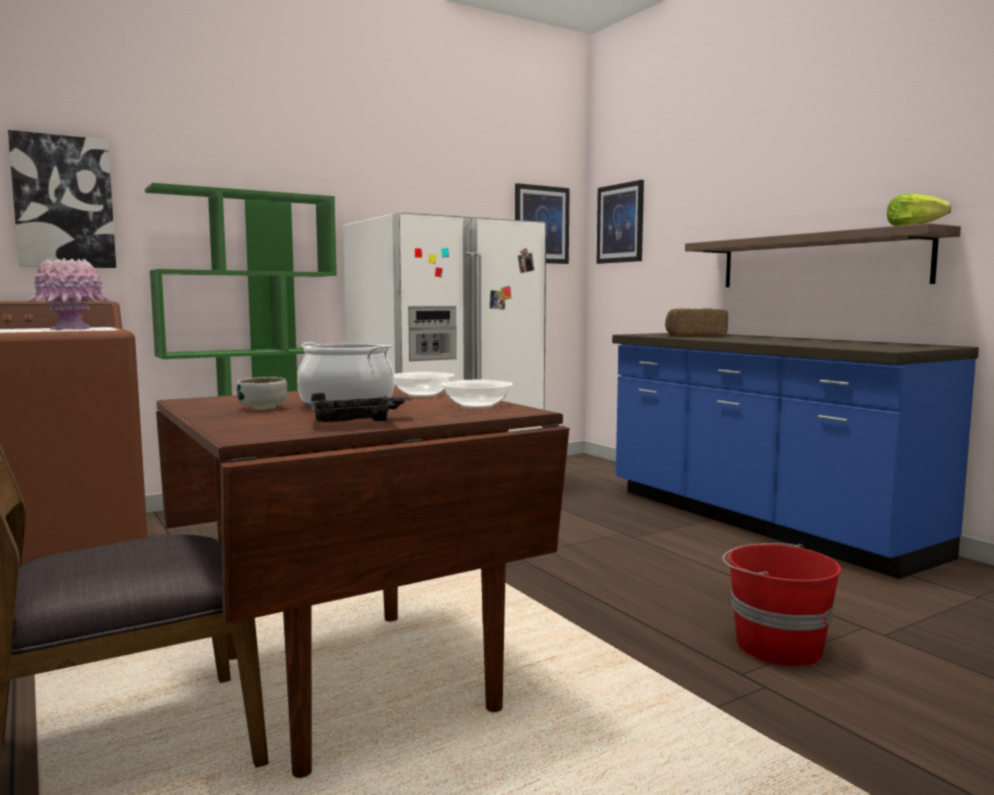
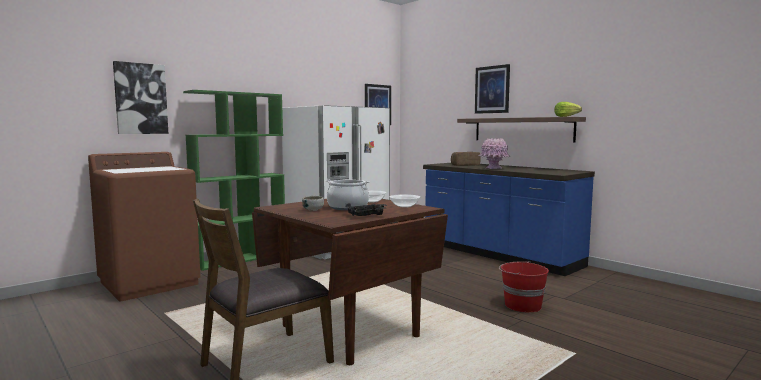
camera: 10 degrees left, 0 degrees up
pink vase [27,258,110,330] -> pink vase moved to [479,138,511,169]
picture [596,180,644,264] -> picture moved to [475,64,510,114]

